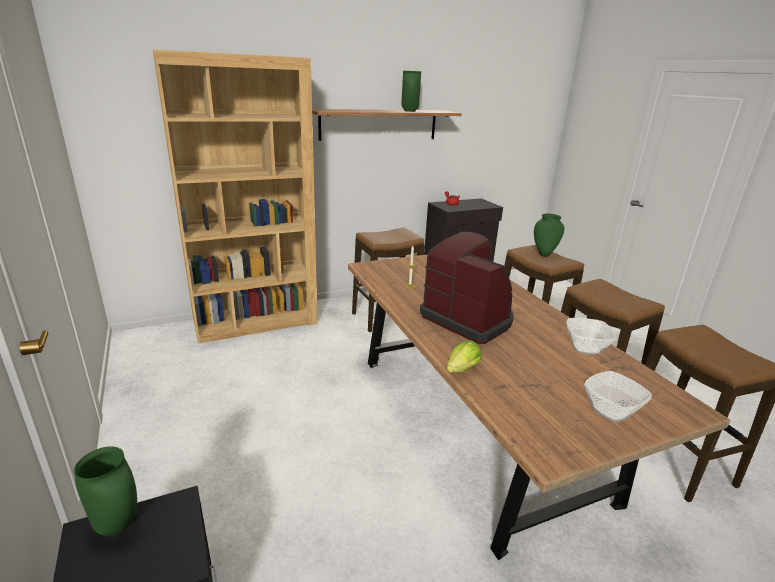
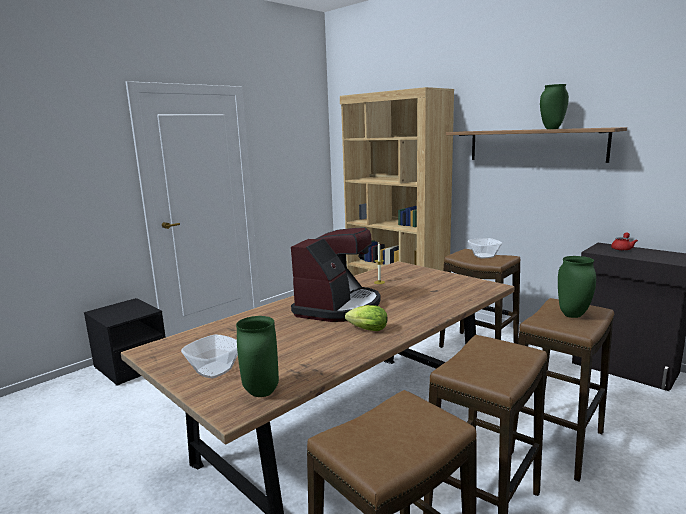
camera: 70 degrees right, 10 degrees down
green vase [74,446,137,536] -> green vase moved to [236,316,279,397]
lettuce [447,340,482,373] -> lettuce moved to [345,305,387,331]
bowl [566,318,616,355] -> bowl moved to [468,238,502,258]

